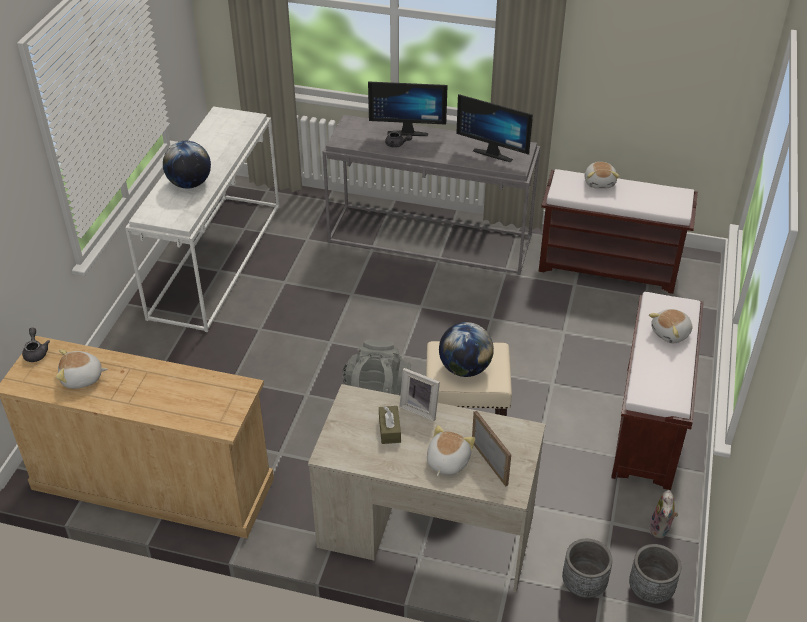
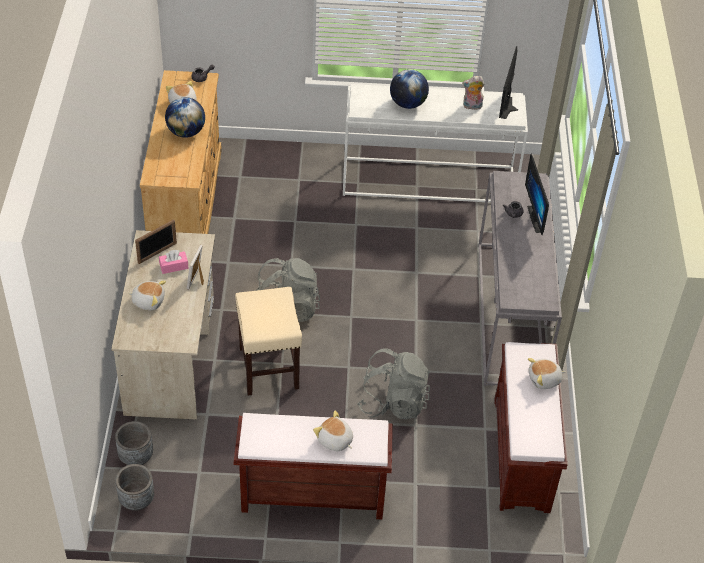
camera: 75 degrees right, 5 degrees up
brown tissue box [379,406,401,444] -> pink tissue box [159,250,189,274]
globe [439,322,494,377] -> globe moved to [165,97,205,138]
monitor [456,94,533,162] -> monitor moved to [499,46,518,119]
picture frame [472,411,511,487] -> picture frame moved to [135,219,177,264]
plush toy [649,490,678,538] -> plush toy moved to [462,76,484,110]
none -> grey backpack [357,348,430,419]

